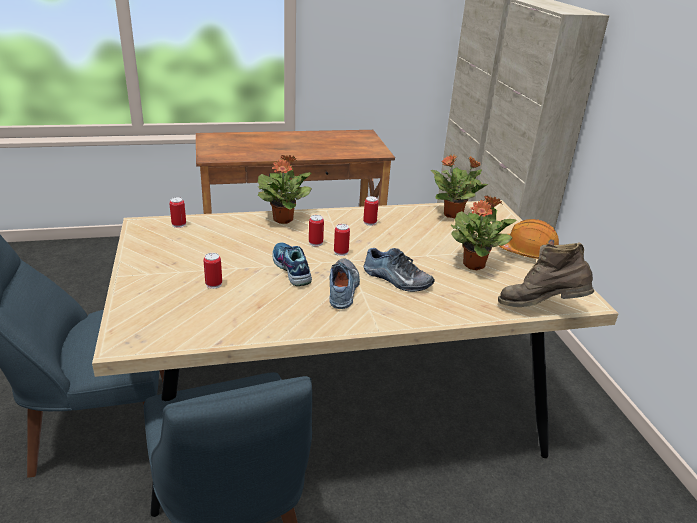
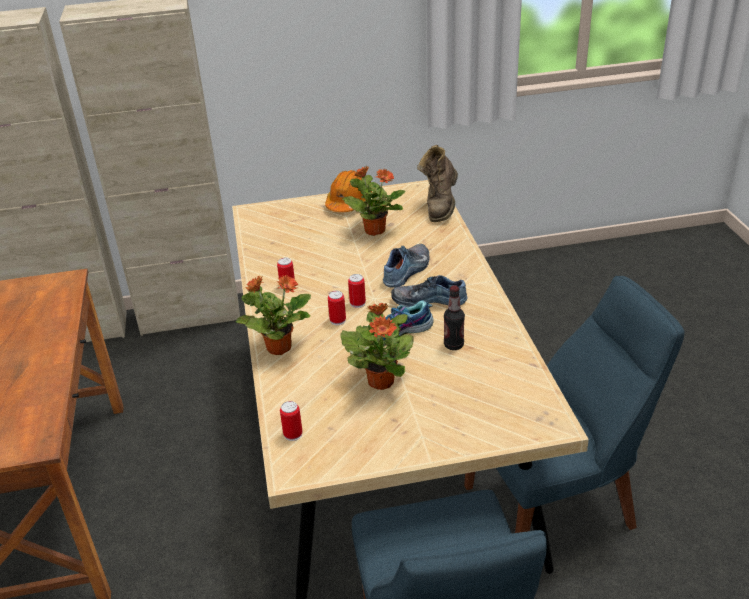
camera: 85 degrees left, 5 degrees up
can [203,253,222,289] -> none
potted plant [431,155,488,218] -> potted plant moved to [340,303,414,390]
none -> bottle [444,285,465,350]

